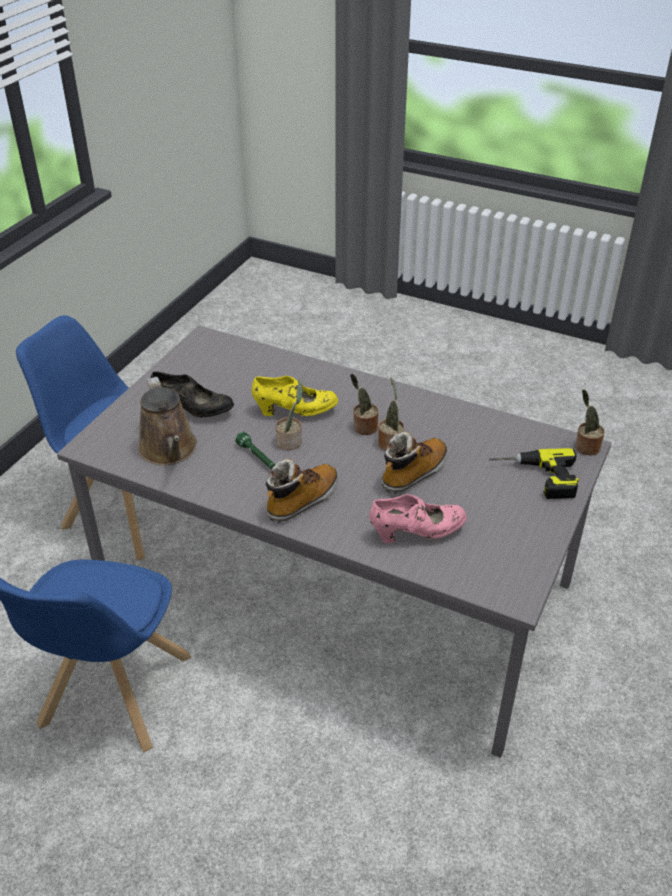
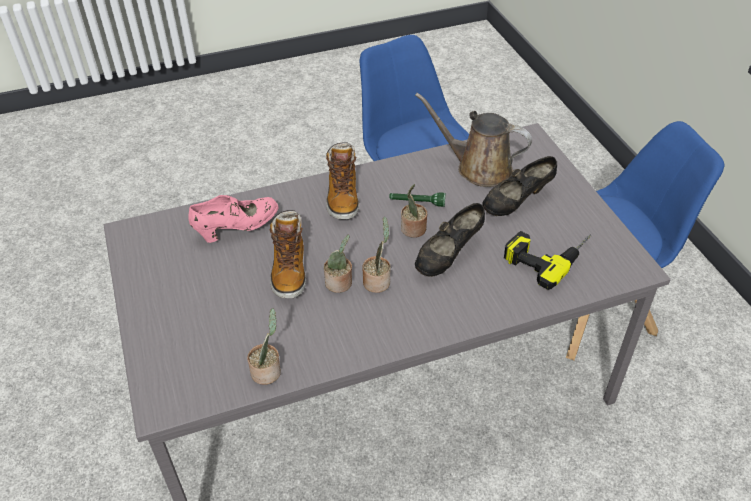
camera: 135 degrees right, 5 degrees up
yellow shoe [252,376,338,416] -> black shoe [415,203,485,277]
pink shoe [370,494,467,543] -> pink shoe turned 150 degrees counterclockwise [189,195,278,243]
power drill [489,448,579,499] -> power drill moved to [504,231,591,290]
potted plant [575,389,605,456] -> potted plant moved to [247,308,281,385]

